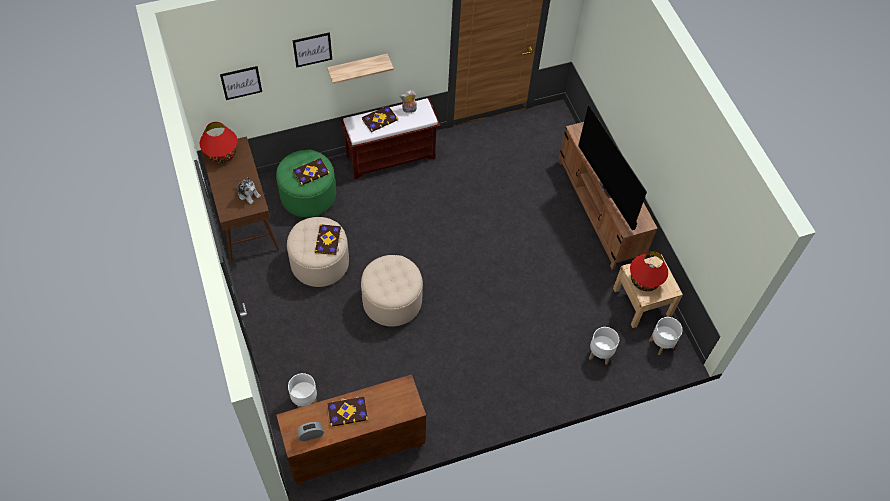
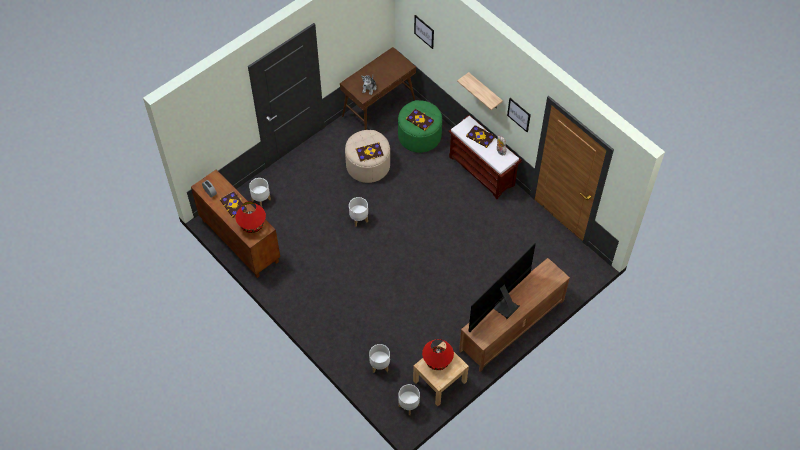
camera: 70 degrees right, 0 degrees up
red table lamp [200,122,237,163] -> red table lamp moved to [236,201,266,233]
picture [293,32,332,68] -> picture moved to [507,98,531,132]
beige ottoman [361,255,423,327] -> white planter [349,197,368,227]

